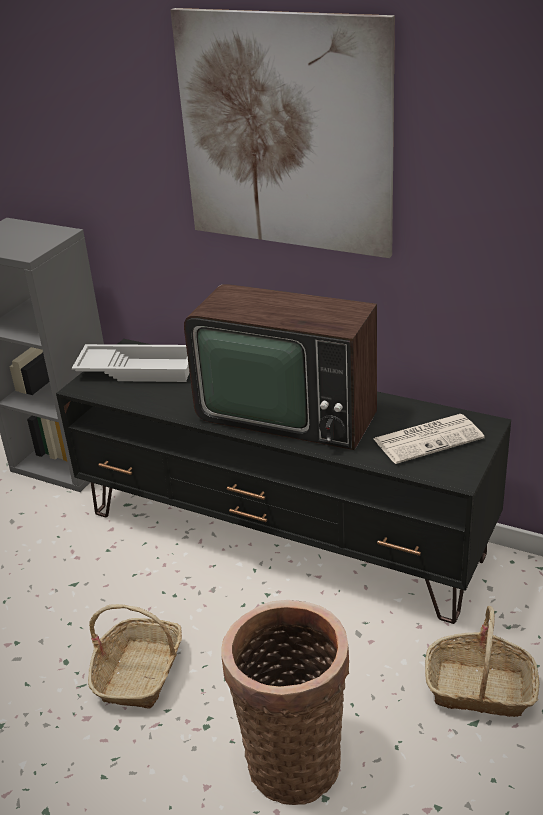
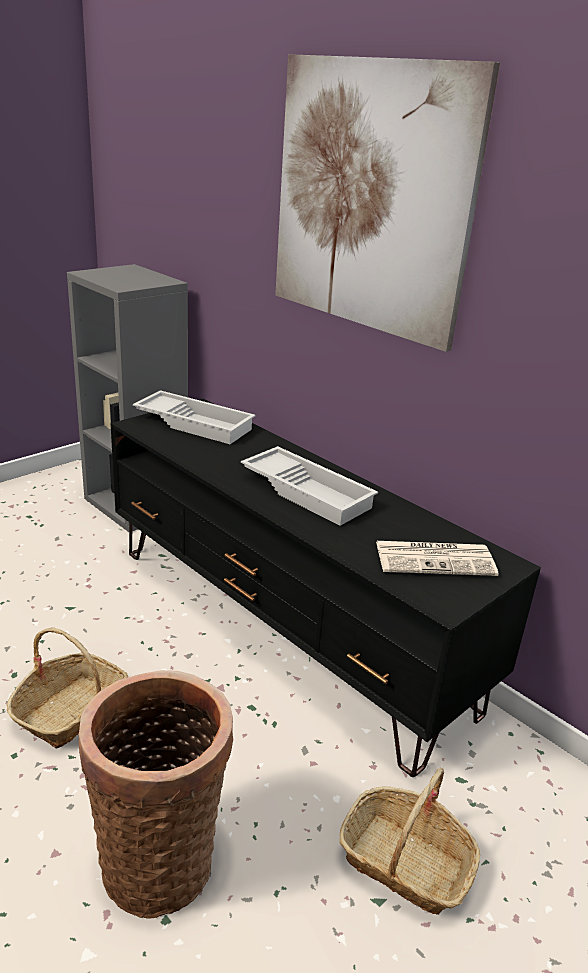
camera: 15 degrees right, 5 degrees down
television [184,284,377,450] -> white tray [241,446,378,526]

